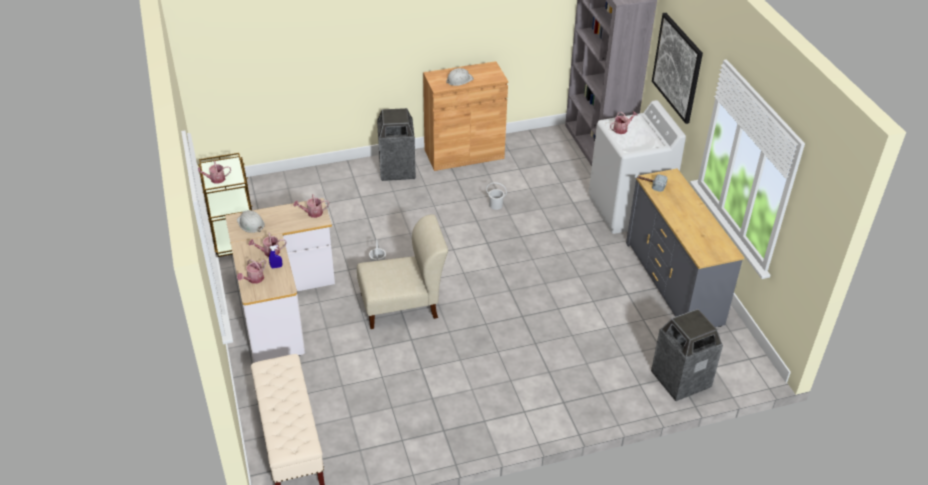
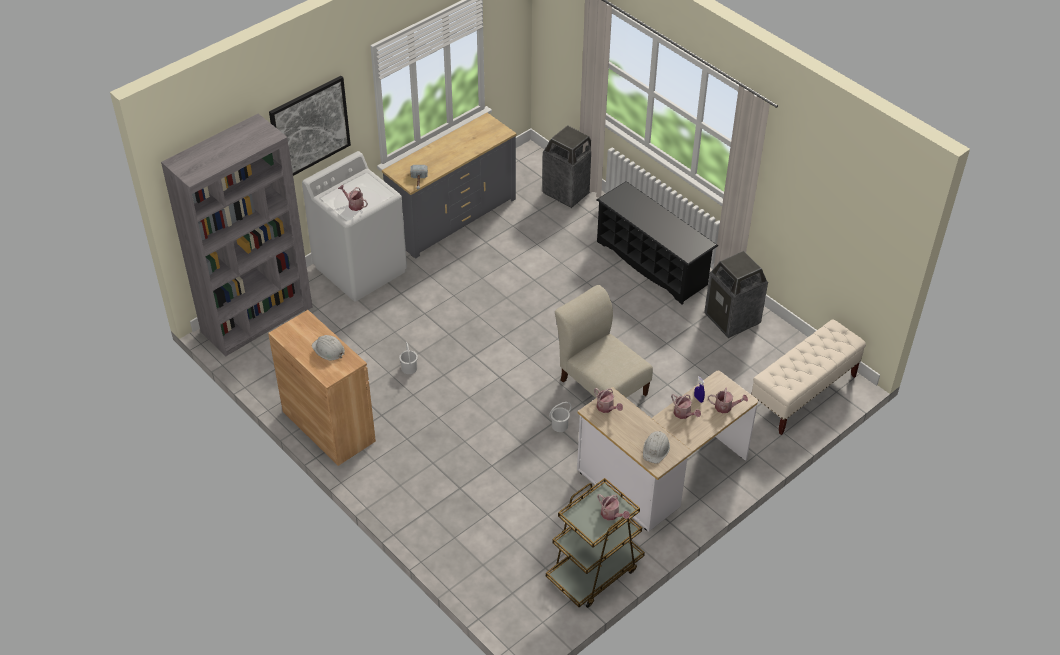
camera: 115 degrees left, 5 degrees up
trash can [377,108,416,181] -> trash can moved to [704,251,768,338]
none -> black shoe rack [596,181,718,304]

